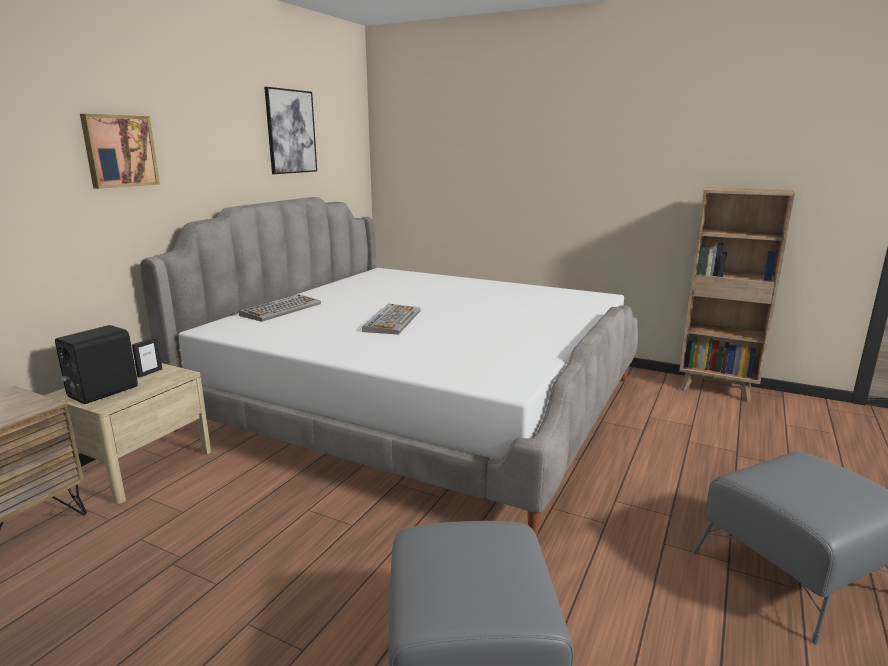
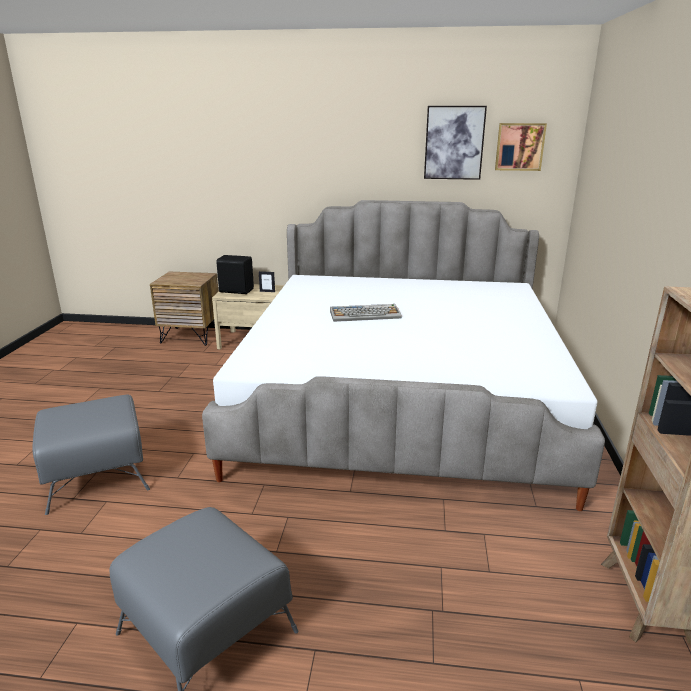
camera: 70 degrees right, 5 degrees up
picture [80,114,160,189] -> picture moved to [495,123,547,171]
keyboard [239,294,321,322] -> none

